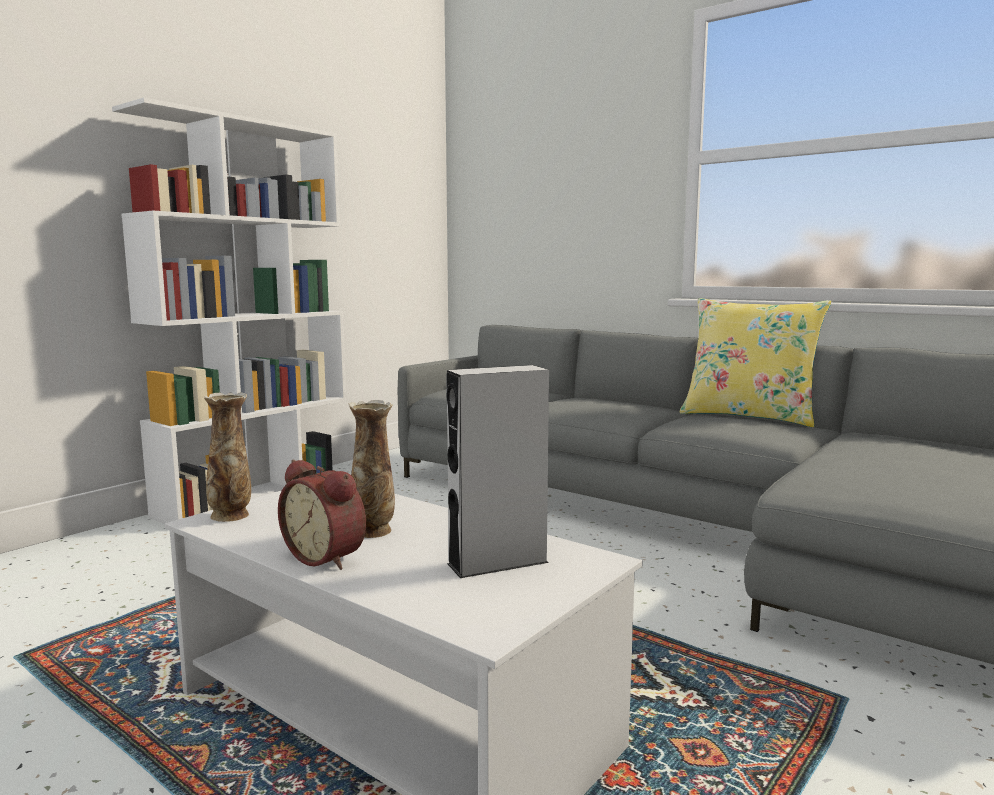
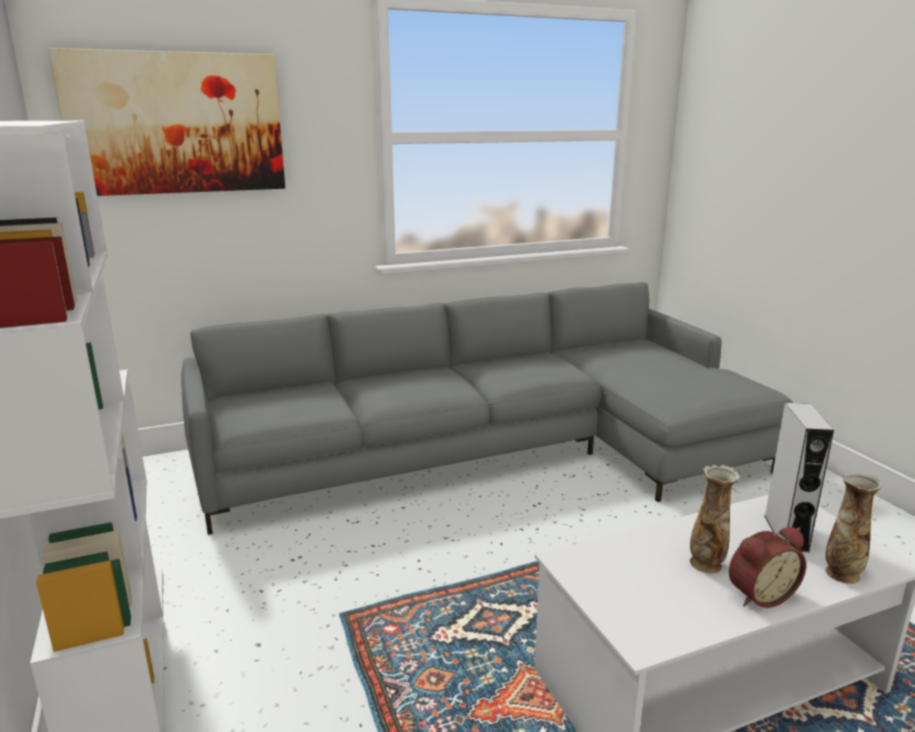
camera: 60 degrees left, 10 degrees up
vase [204,393,251,522] -> vase moved to [826,472,883,584]
yellow pillow [679,298,831,427] -> none
none -> picture [48,48,285,196]

